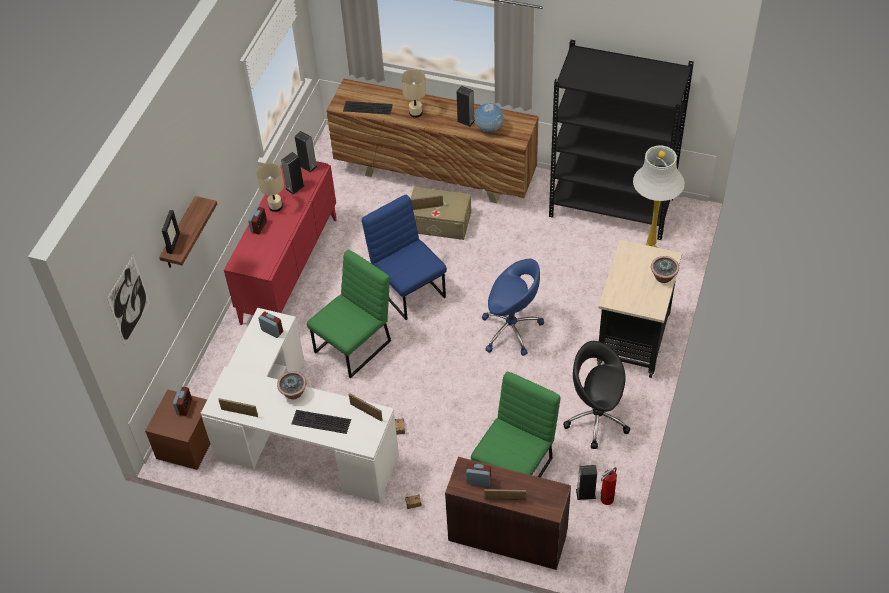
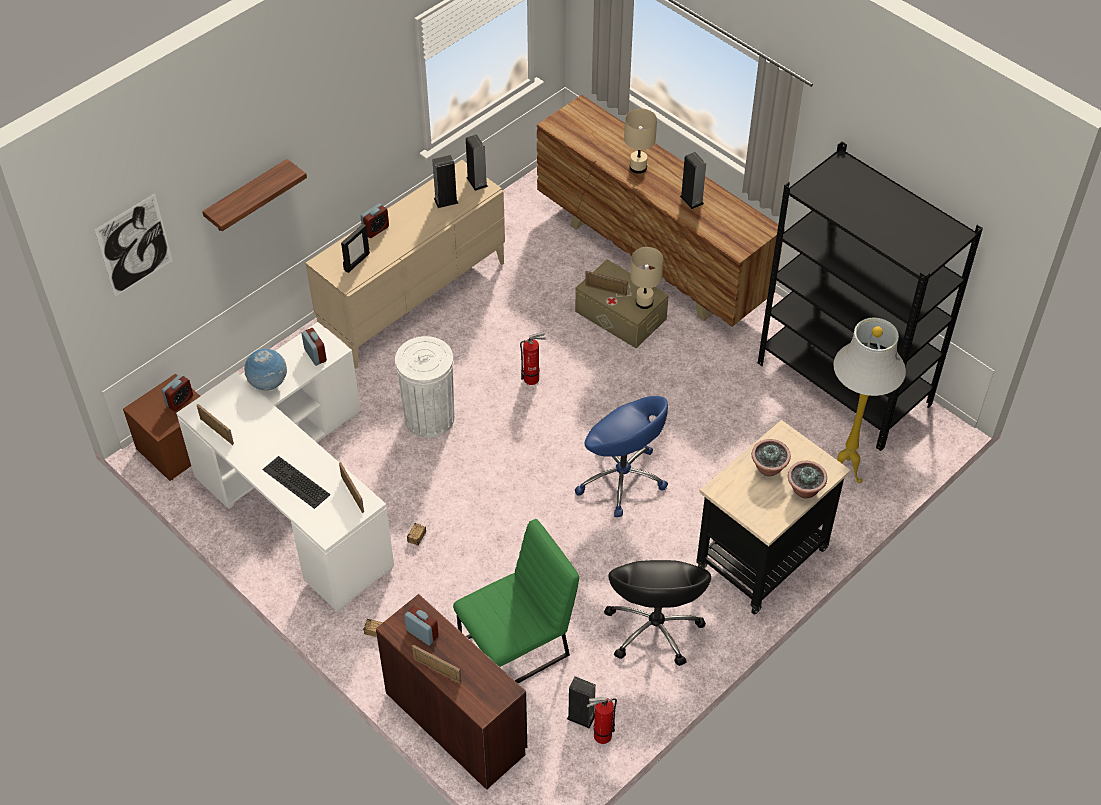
camera: 25 degrees right, 0 degrees up
picture frame [162,210,180,254] -> picture frame moved to [341,224,370,273]
red dresser [224,155,337,325] -> beige dresser [305,160,505,368]
beige table lamp [256,163,284,212] -> beige table lamp moved to [630,247,663,309]
potted plant [277,371,306,400] -> potted plant moved to [752,439,791,476]
green chair [307,249,391,378] -> white trash can [395,336,454,438]
keyboard [343,101,393,115] -> none
blue chair [362,194,447,320] -> fire extinguisher [520,332,546,385]
globe [474,103,503,132] -> globe moved to [244,348,287,391]
black office chair [563,341,630,449] -> black office chair turned 135 degrees counterclockwise [604,560,711,666]

